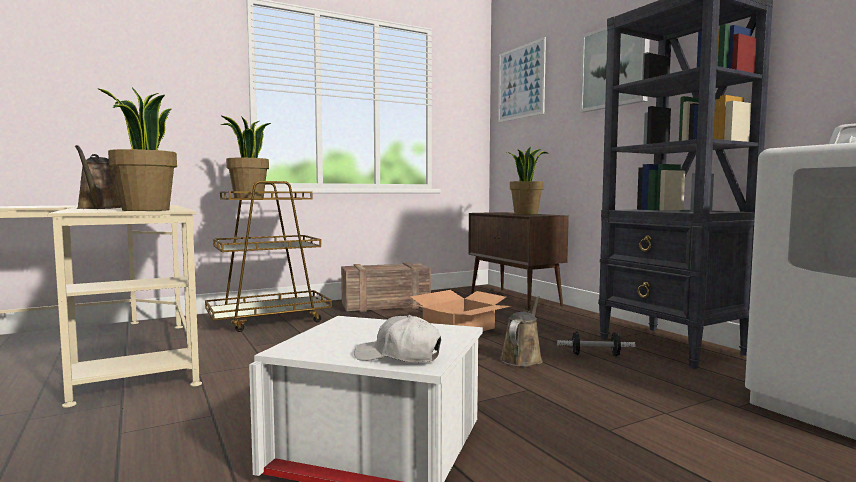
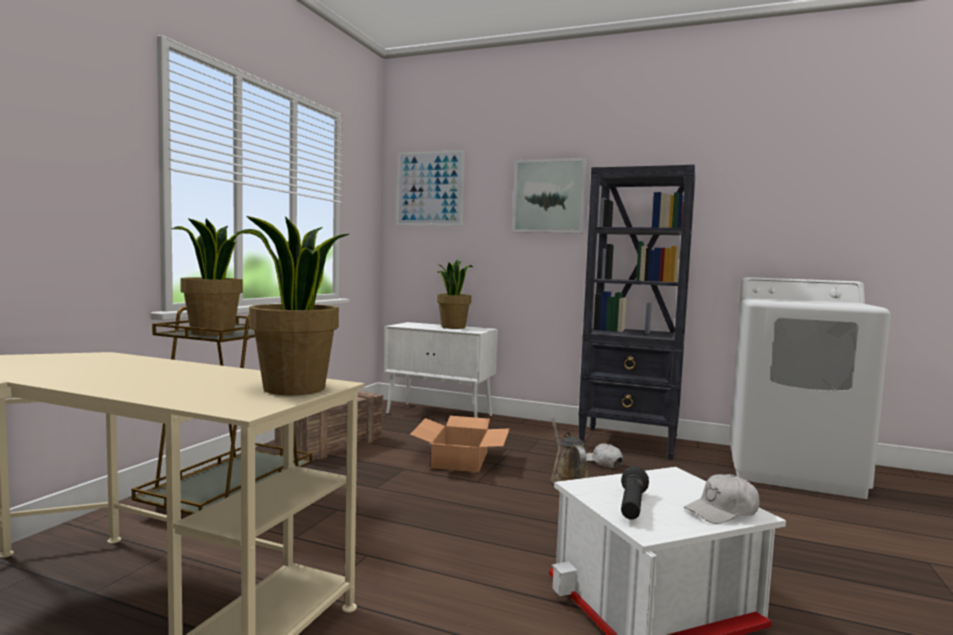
camera: 40 degrees left, 0 degrees up
brown watering can [75,145,122,209] -> none
brown cabinet [468,212,569,311] -> white cabinet [384,322,498,418]
dumbbell [557,332,636,356] -> white cap [586,443,623,468]
none -> black flashlight [621,467,649,519]

